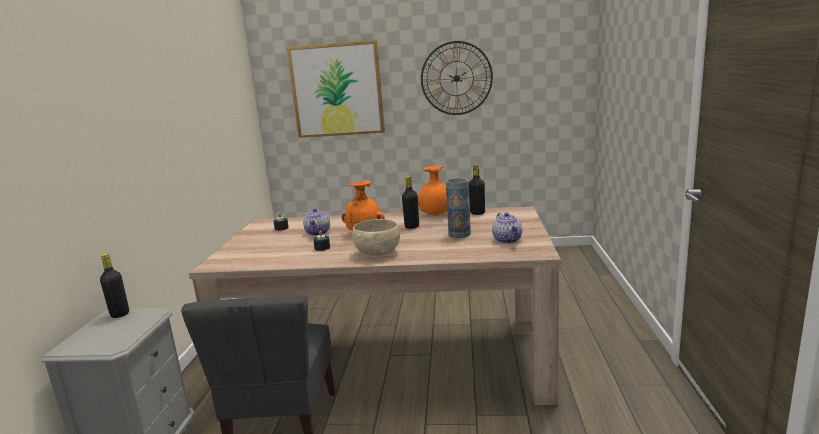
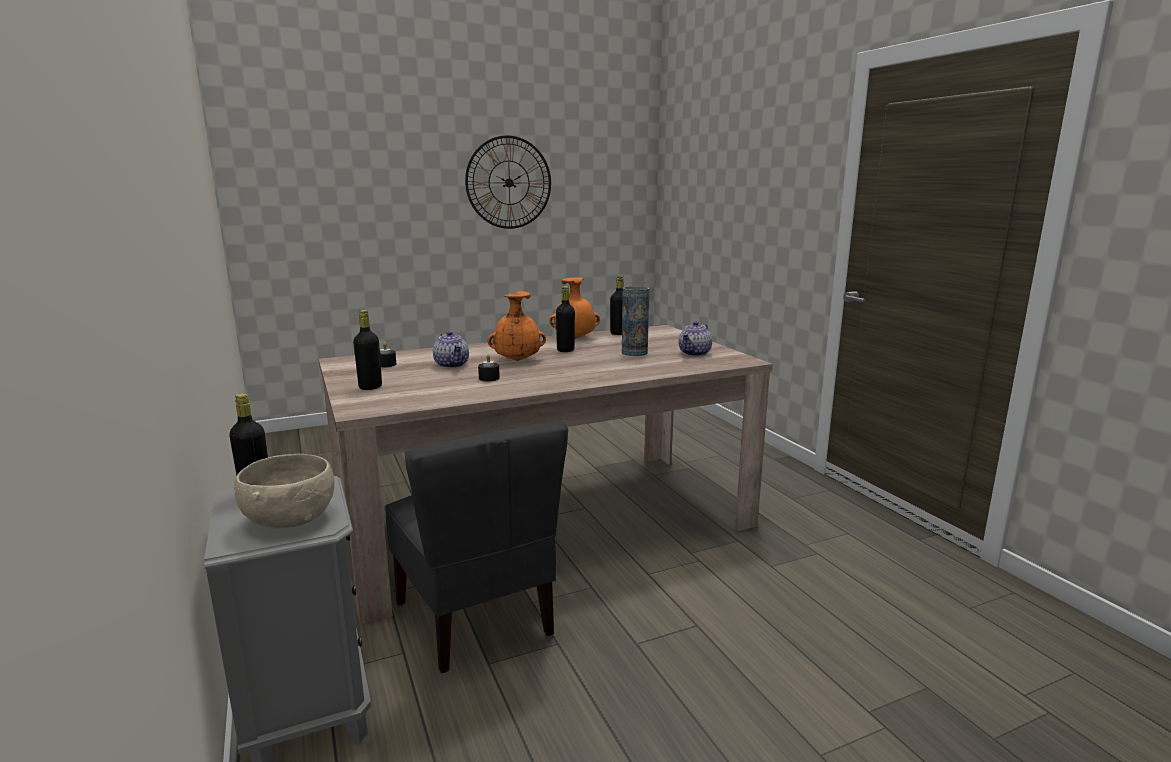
camera: 30 degrees left, 0 degrees up
picture [287,40,385,138] -> none
beige bowl [352,219,400,256] -> beige bowl moved to [234,454,334,528]
teapot [492,212,522,244] -> teapot turned 75 degrees clockwise [679,321,712,356]
none -> black bottle [353,310,382,390]

